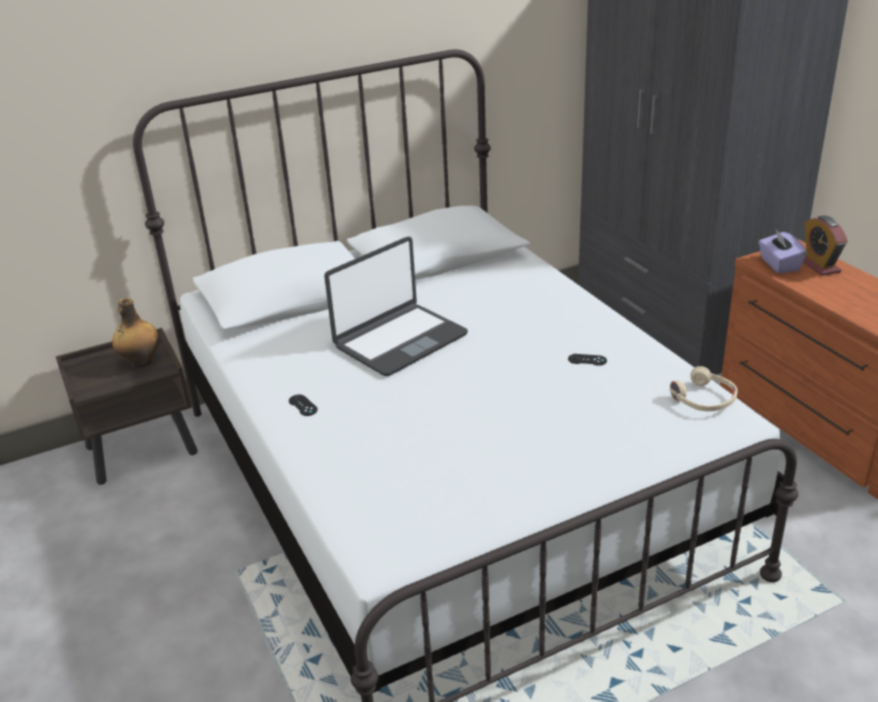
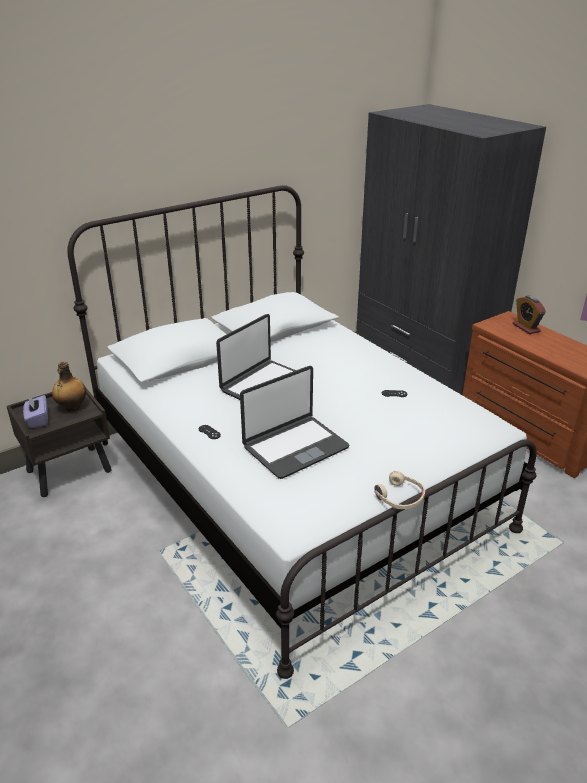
camera: 10 degrees left, 0 degrees up
beige headphones [670,366,737,411] -> beige headphones moved to [374,471,425,509]
purple tissue box [759,230,807,273] -> purple tissue box moved to [23,395,48,428]
none -> laptop [240,366,349,479]

